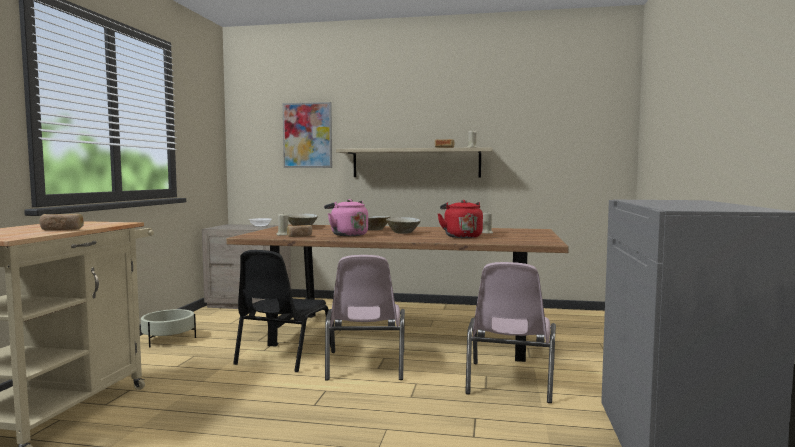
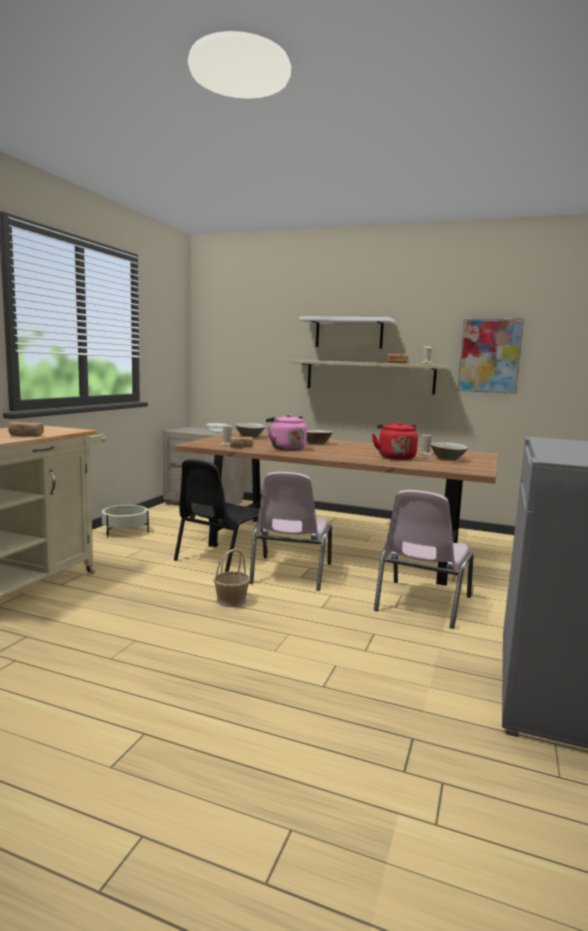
camera: 10 degrees right, 5 degrees up
picture [283,102,332,168] -> picture moved to [457,318,524,394]
beige bowl [386,217,421,234] -> beige bowl moved to [430,442,468,461]
none -> basket [213,549,250,607]
none -> white shelf [299,317,395,349]

